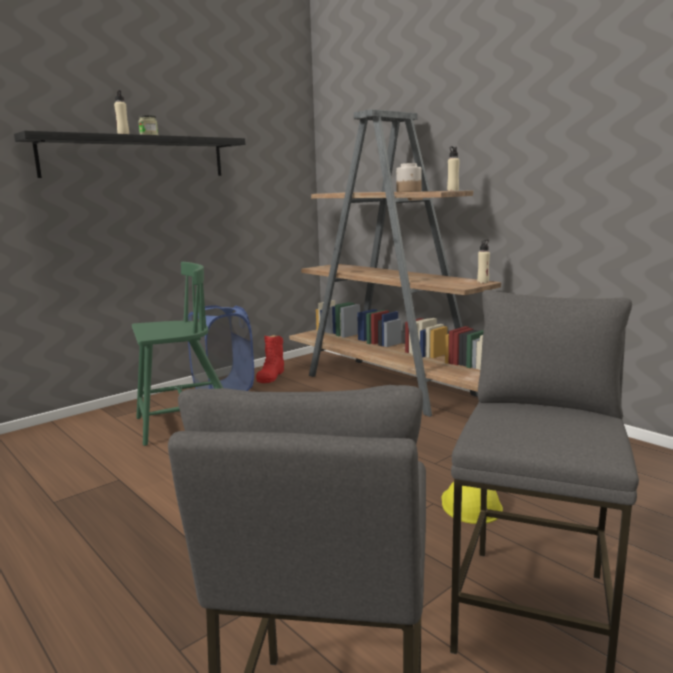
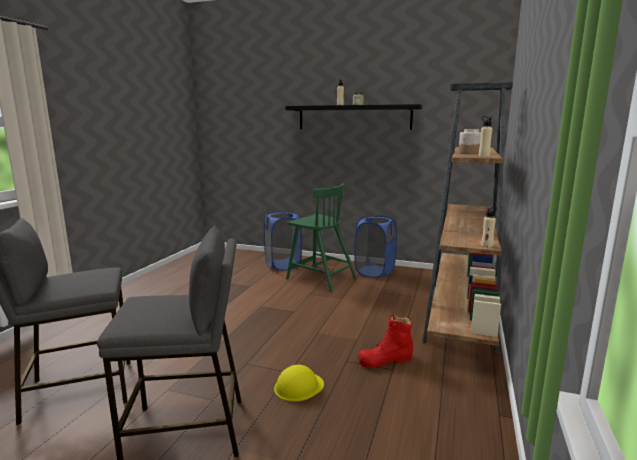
camera: 60 degrees right, 0 degrees up
red boot [256,335,284,383] -> red boot moved to [359,315,413,368]
none -> blue laundry basket [264,211,302,271]

